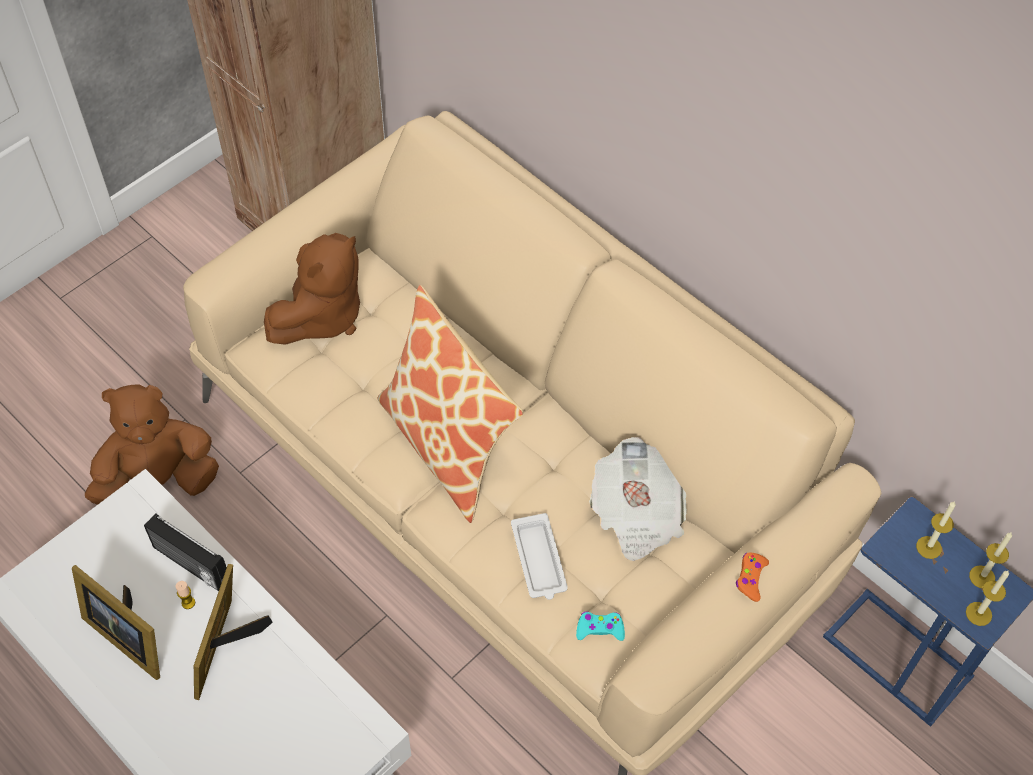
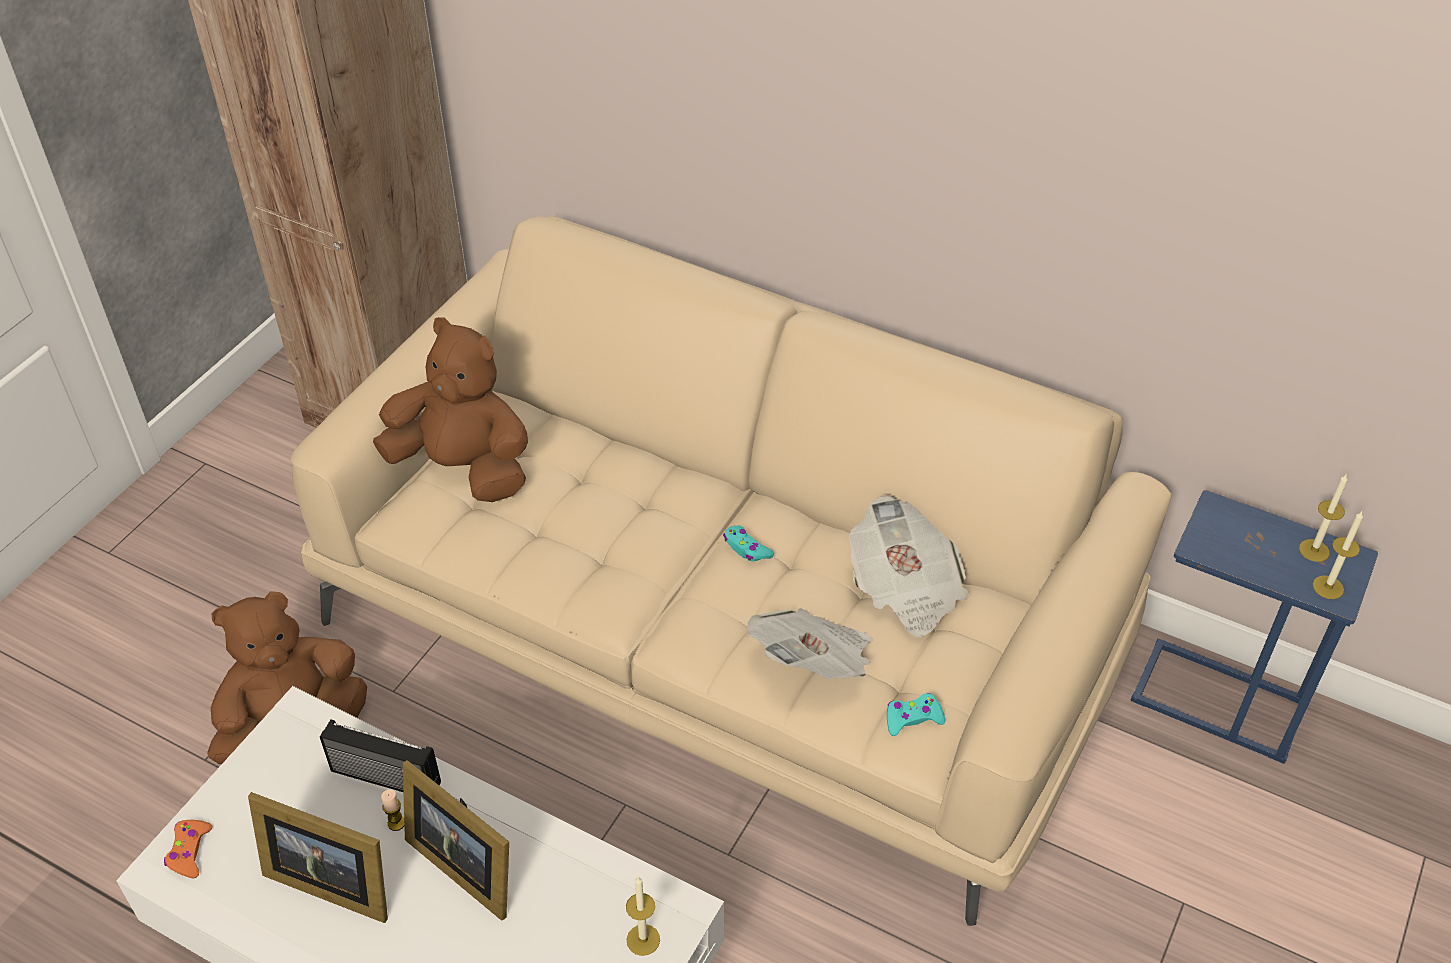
camera: 15 degrees left, 10 degrees down
picture frame [194,564,272,700] -> picture frame turned 45 degrees counterclockwise [403,760,509,920]
brown plush toy [264,233,360,345] -> brown plush toy turned 90 degrees counterclockwise [373,317,528,502]
pillow [378,285,523,523] -> none
white tray [511,513,568,600] -> newspaper [747,608,872,679]
orange game controller [736,553,769,602] -> orange game controller moved to [164,820,212,878]
candle [916,501,956,559] -> candle moved to [626,877,660,956]
none -> turquoise game controller [723,525,774,562]

